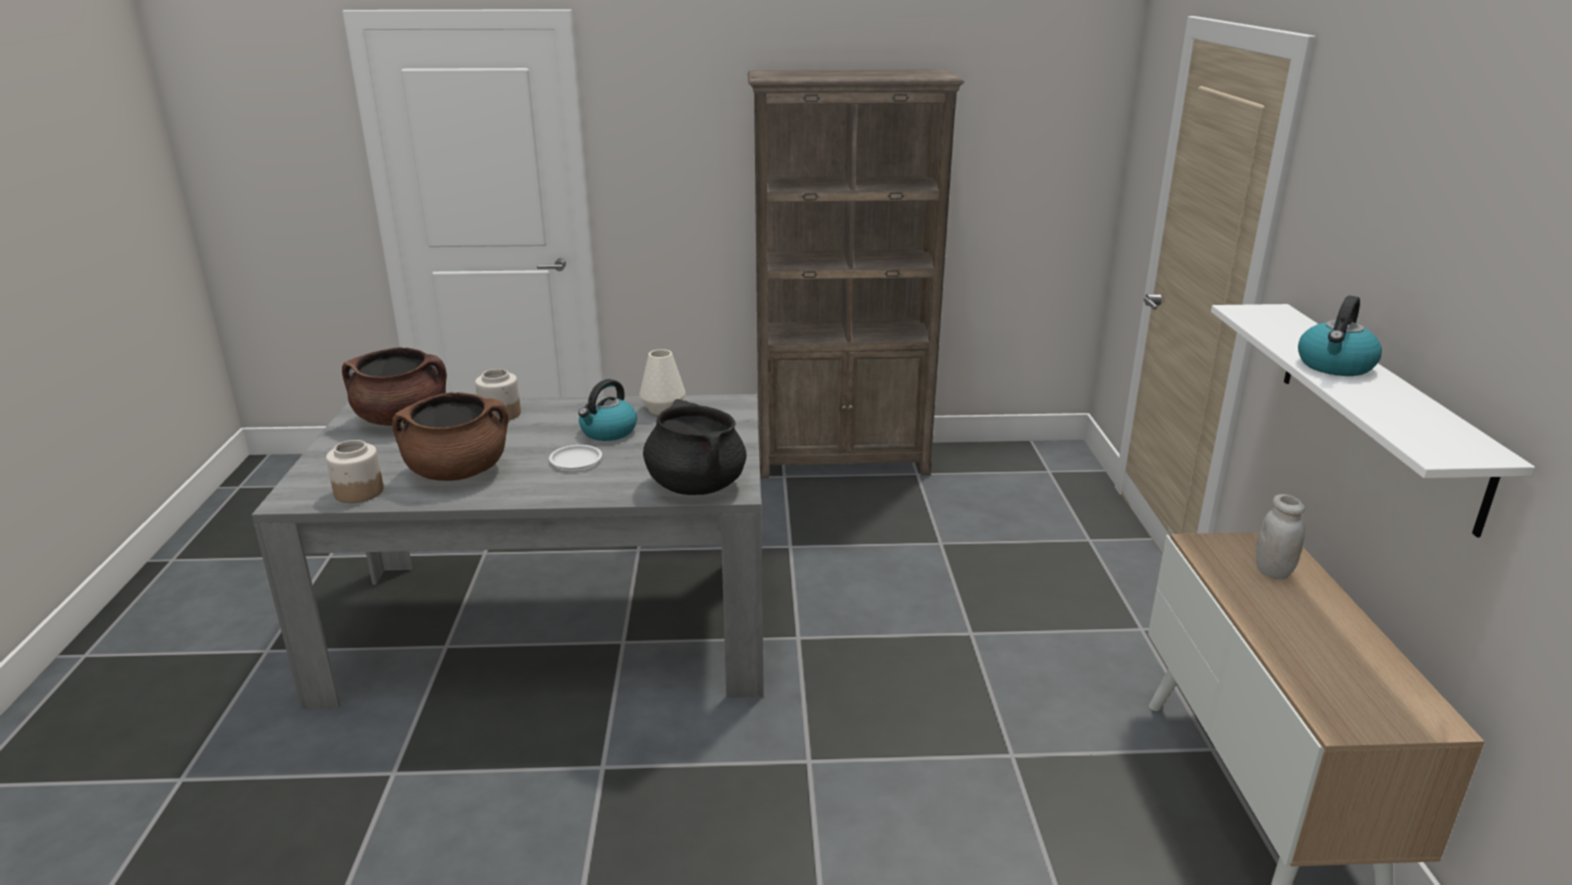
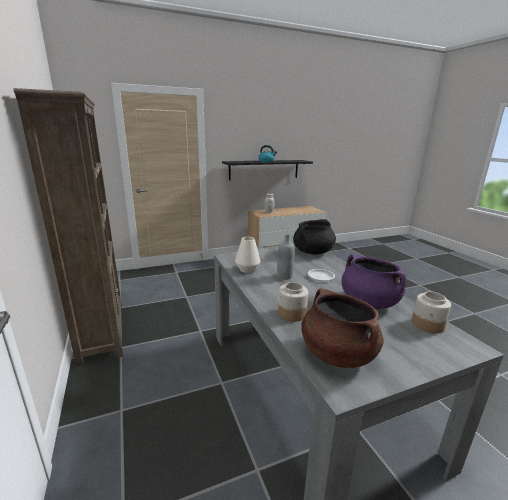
camera: 110 degrees left, 5 degrees down
brown cooking pot [392,392,509,481] -> purple cooking pot [341,254,406,309]
kettle [578,379,637,441] -> grey bottle [277,234,295,280]
white shelf [1211,304,1535,537] -> black shelf [222,160,313,180]

